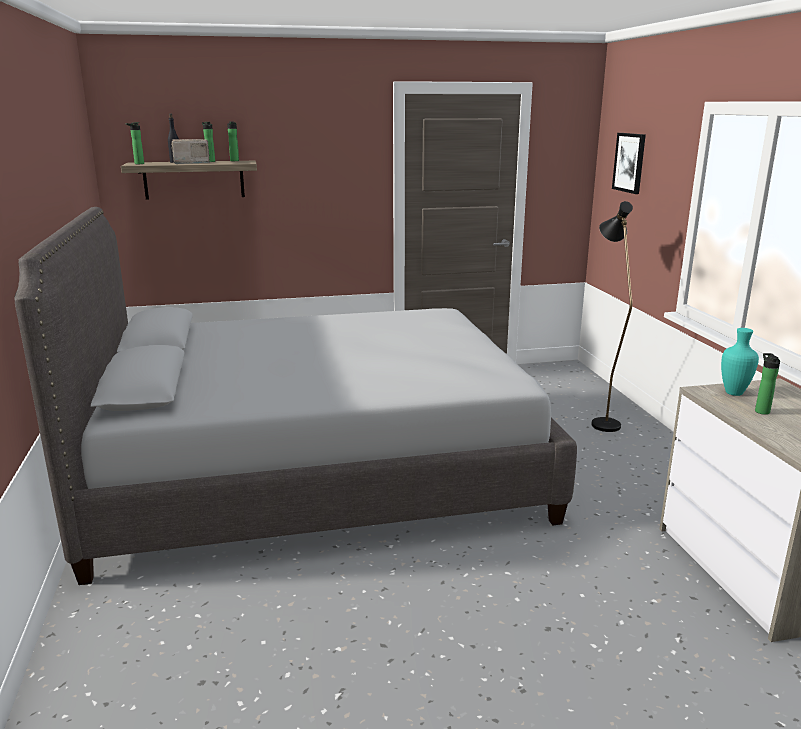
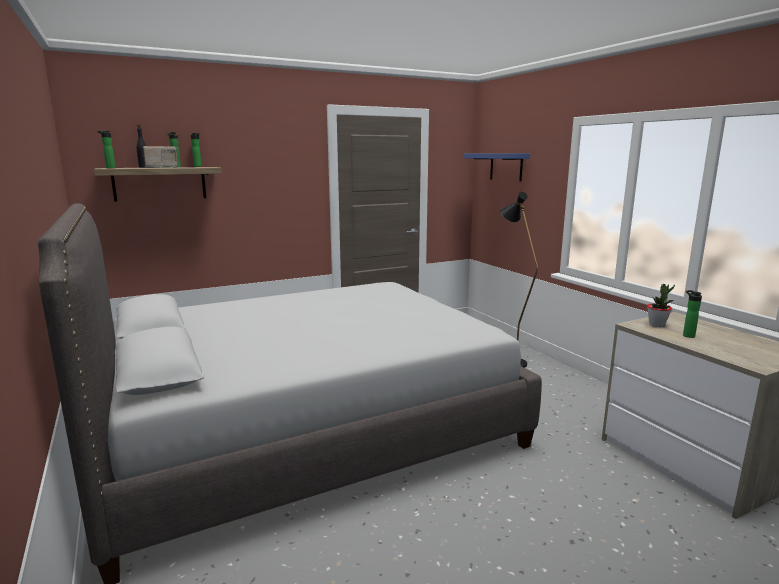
camera: 15 degrees left, 5 degrees down
picture [612,133,646,194] -> blue shelf [463,154,530,181]
turquoise vase [721,328,759,396] -> potted plant [647,283,675,327]

